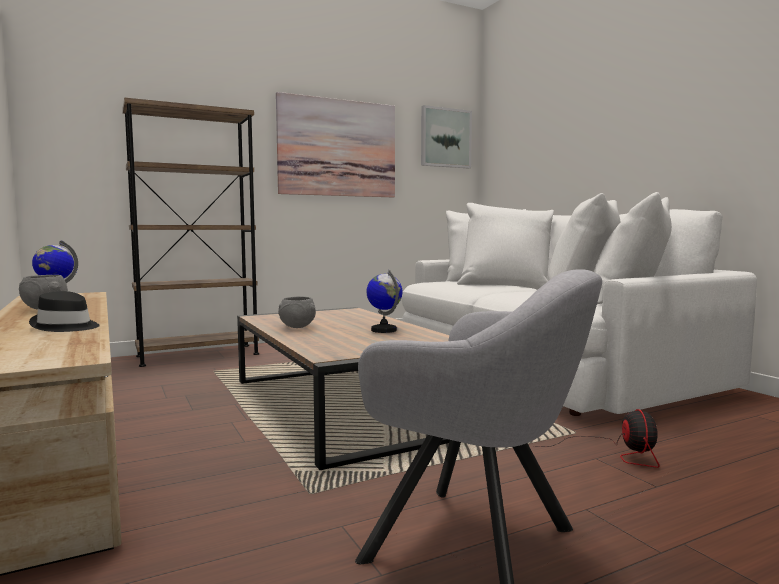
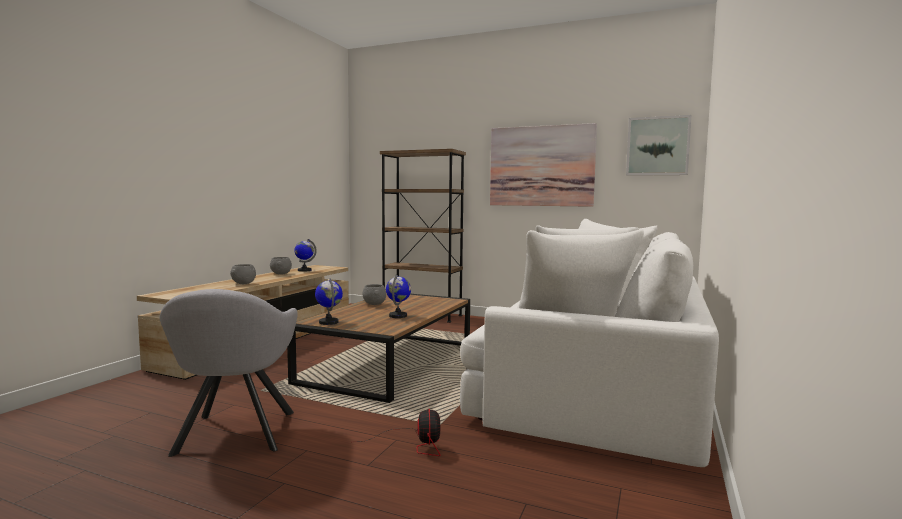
camera: 50 degrees right, 0 degrees up
black hat [29,291,100,332] -> grey bowl [230,264,256,284]
fan [533,409,659,468] -> fan turned 60 degrees counterclockwise [360,409,440,456]
none -> globe [315,278,343,325]

